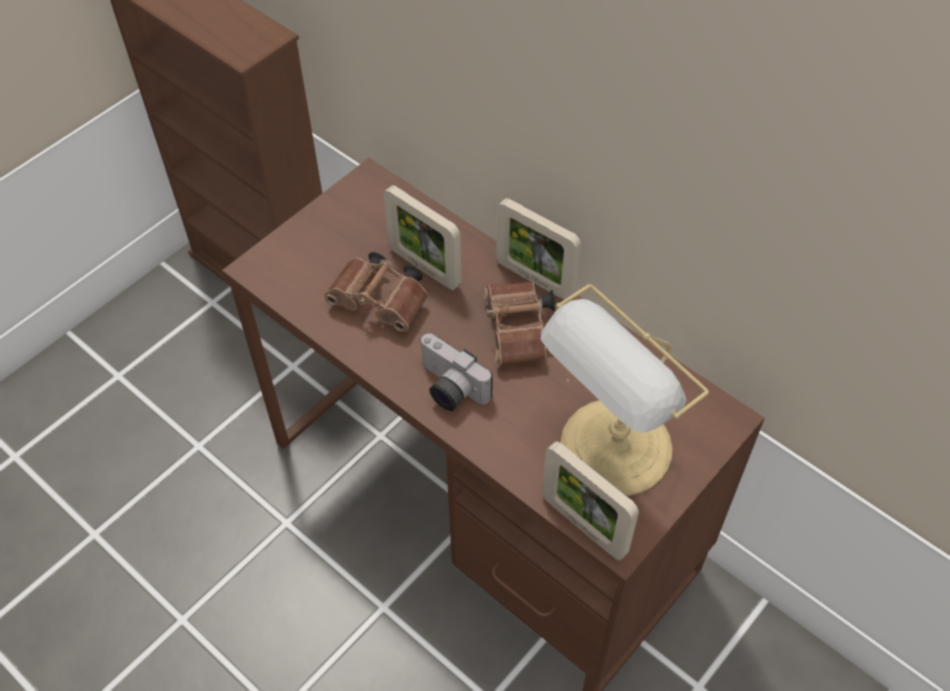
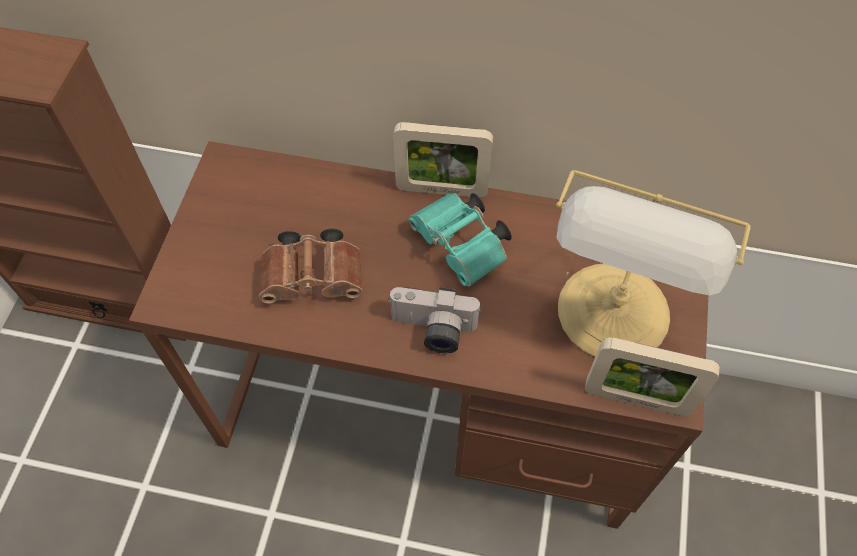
camera: 30 degrees left, 5 degrees up
picture frame [384,185,462,290] -> none
brown binoculars [484,281,555,366] -> turquoise binoculars [408,193,512,287]

